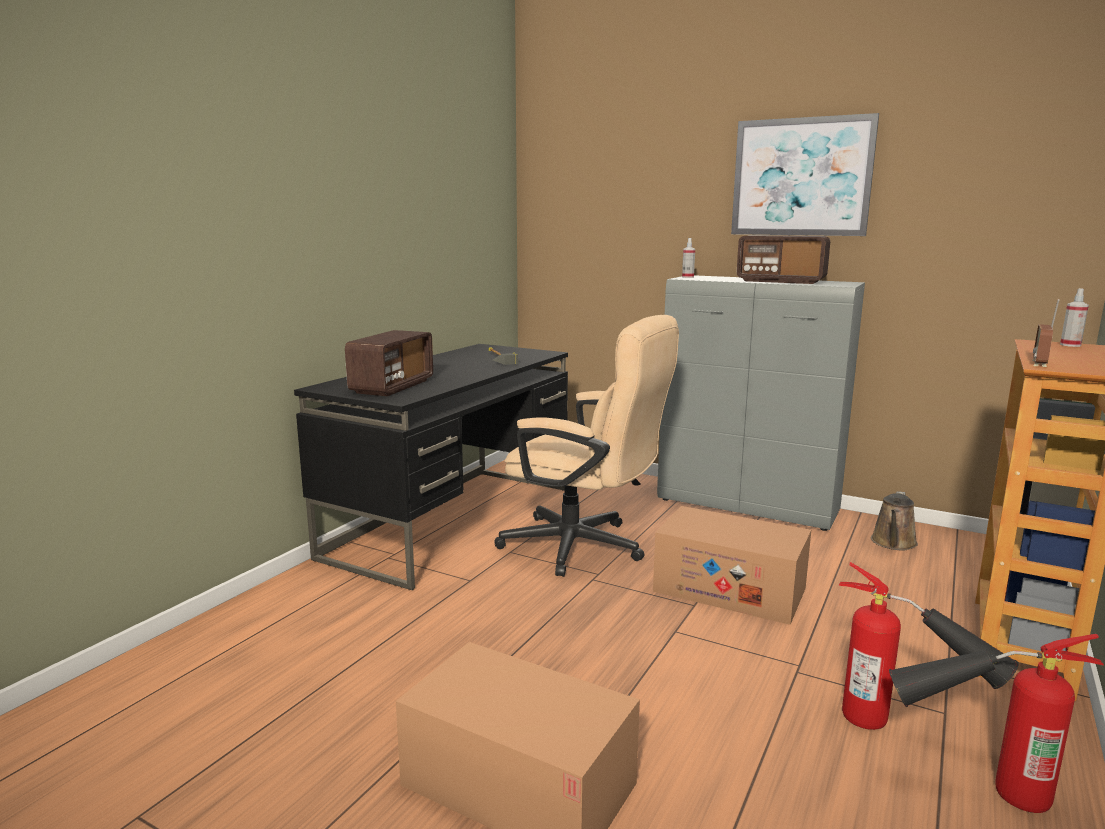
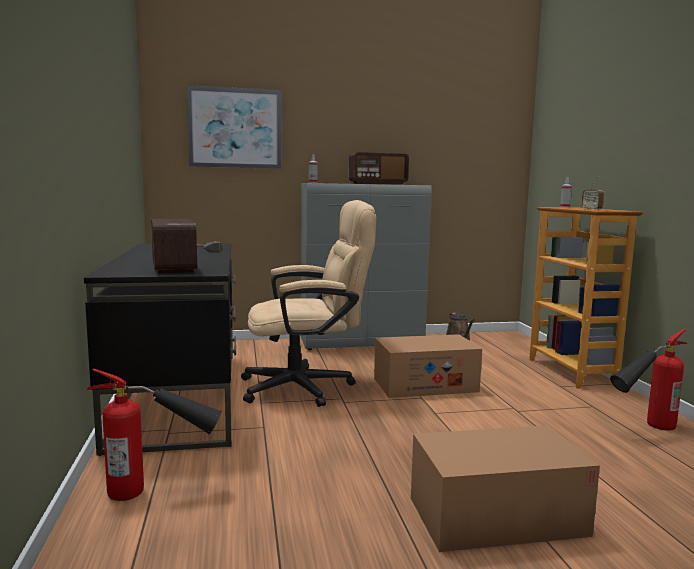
camera: 40 degrees left, 5 degrees down
picture [731,113,879,236] -> picture moved to [187,85,281,169]
fire extinguisher [839,562,1019,730] -> fire extinguisher moved to [87,369,222,501]

